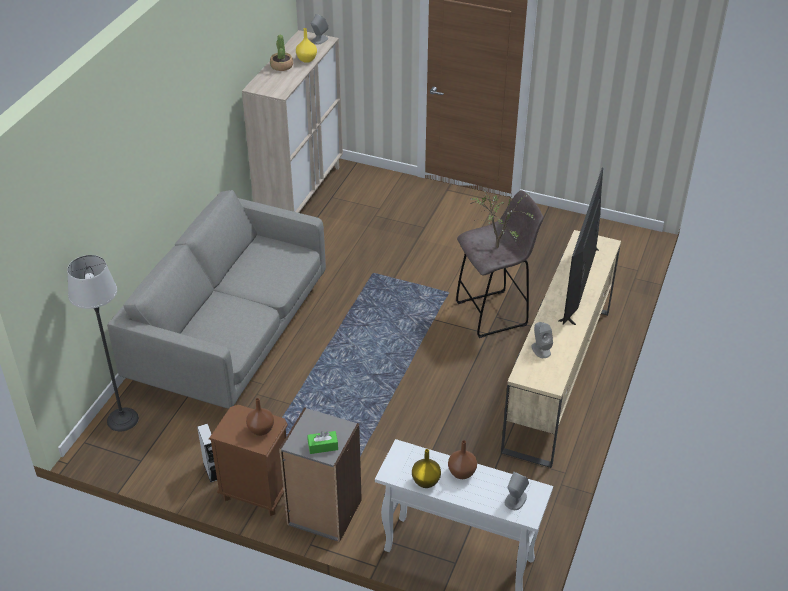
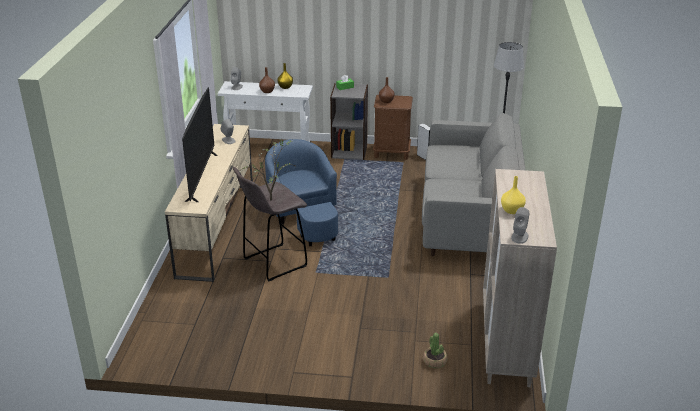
camera: 165 degrees right, 10 degrees down
potted plant [270,35,293,71] -> potted plant moved to [423,333,447,368]
none -> blue armchair [265,139,338,246]

